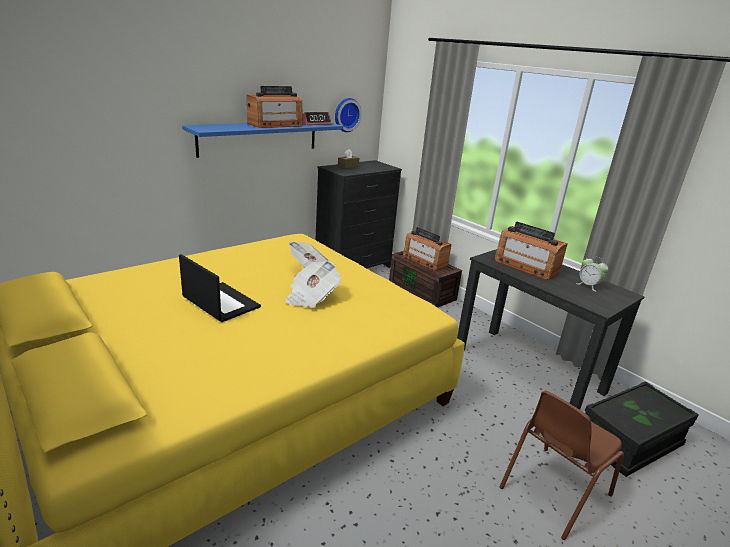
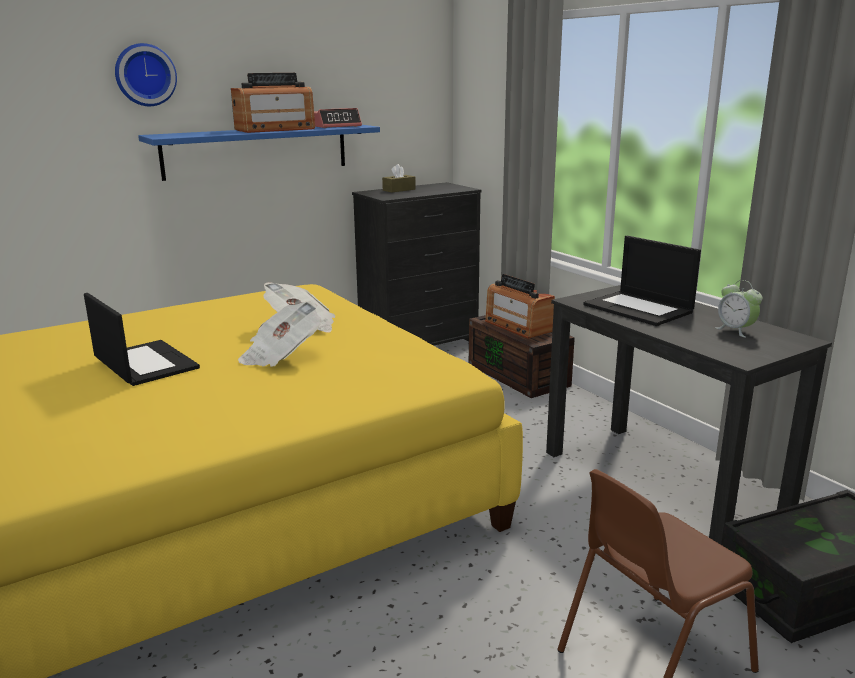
camera: 10 degrees right, 5 degrees down
wall clock [335,98,362,132] -> wall clock moved to [115,43,177,106]
radio [495,222,568,280] -> laptop [583,236,701,326]

